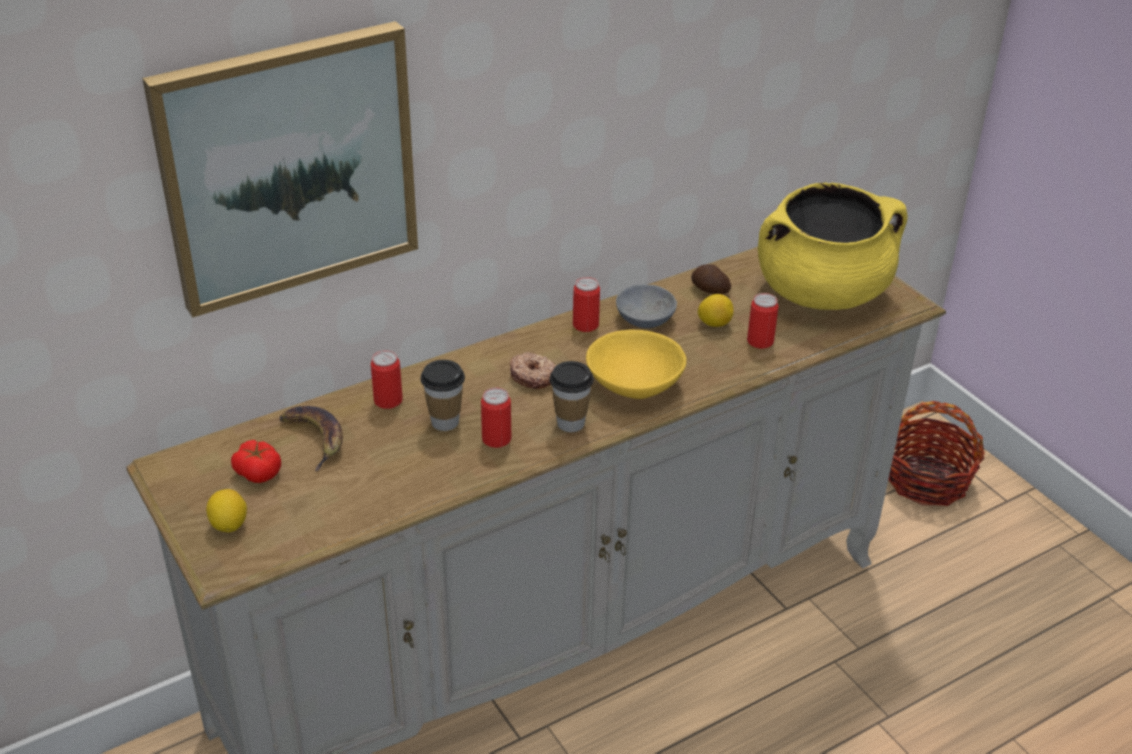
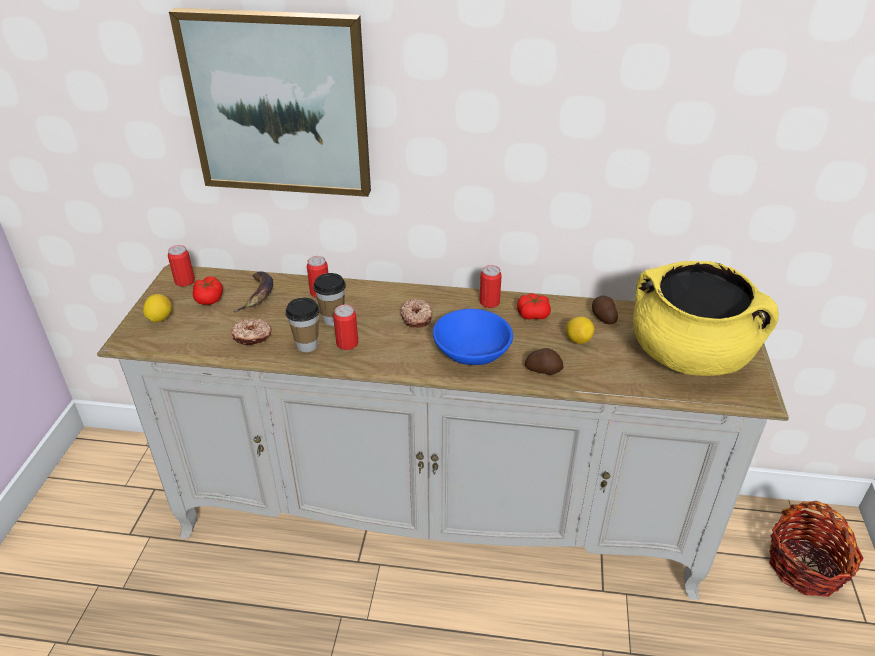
camera: 40 degrees right, 0 degrees up
cup [550,361,594,432] -> cup moved to [285,298,320,352]
yellow bowl [586,330,686,399] -> blue bowl [433,309,513,365]
grey bowl [616,284,677,328] -> tomato [517,293,551,320]
can [747,293,779,349] -> can moved to [168,245,195,287]
none -> donut [231,319,272,345]
none -> potato [525,348,563,375]

